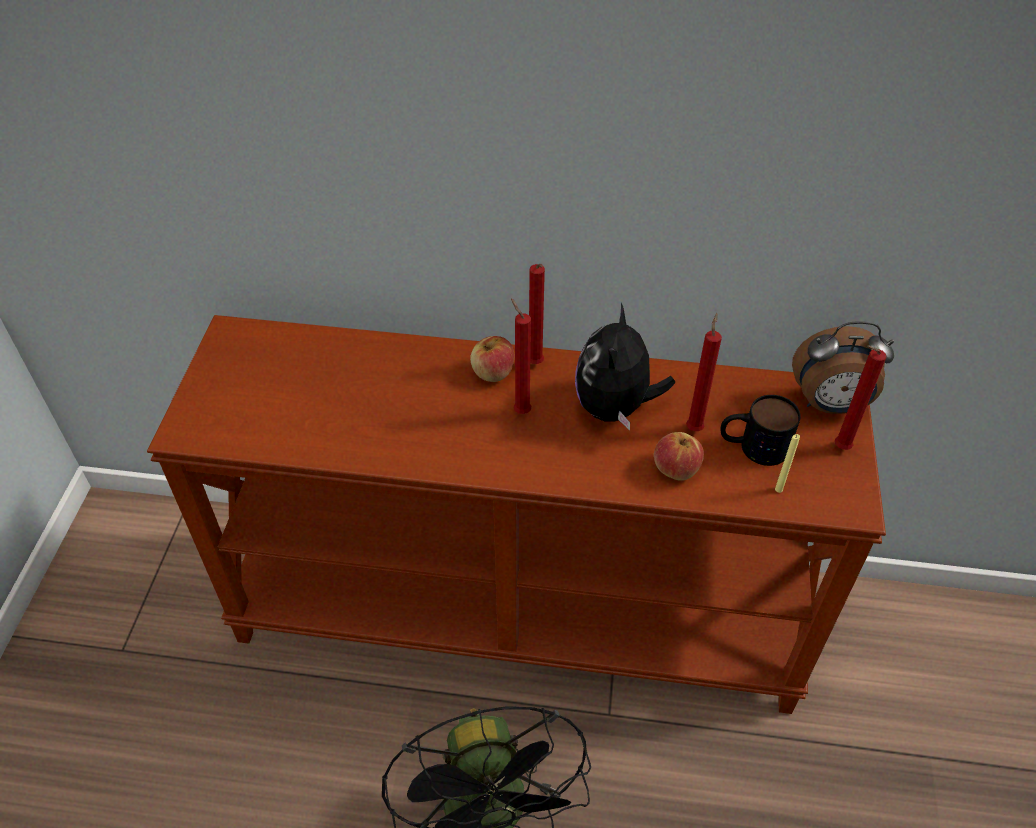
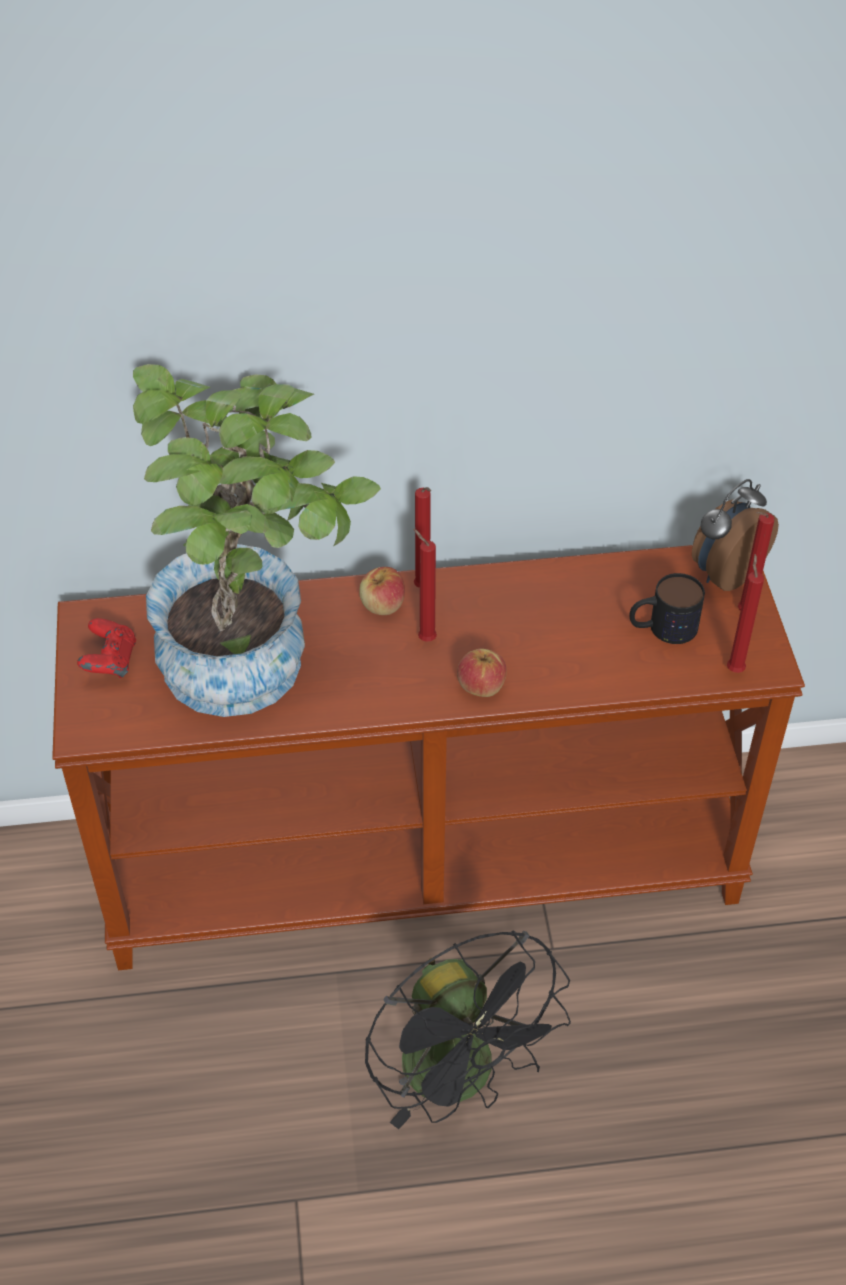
camera: 15 degrees left, 0 degrees up
plush toy [575,303,675,430] -> none
apple [654,432,704,481] -> apple moved to [457,649,507,697]
red candle [686,313,722,431] -> red candle moved to [727,554,764,673]
yellow candle [775,434,800,493] -> none
alarm clock [792,321,894,414] -> alarm clock turned 150 degrees clockwise [692,479,779,591]
none -> red game controller [77,618,136,678]
none -> potted plant [133,364,381,717]

